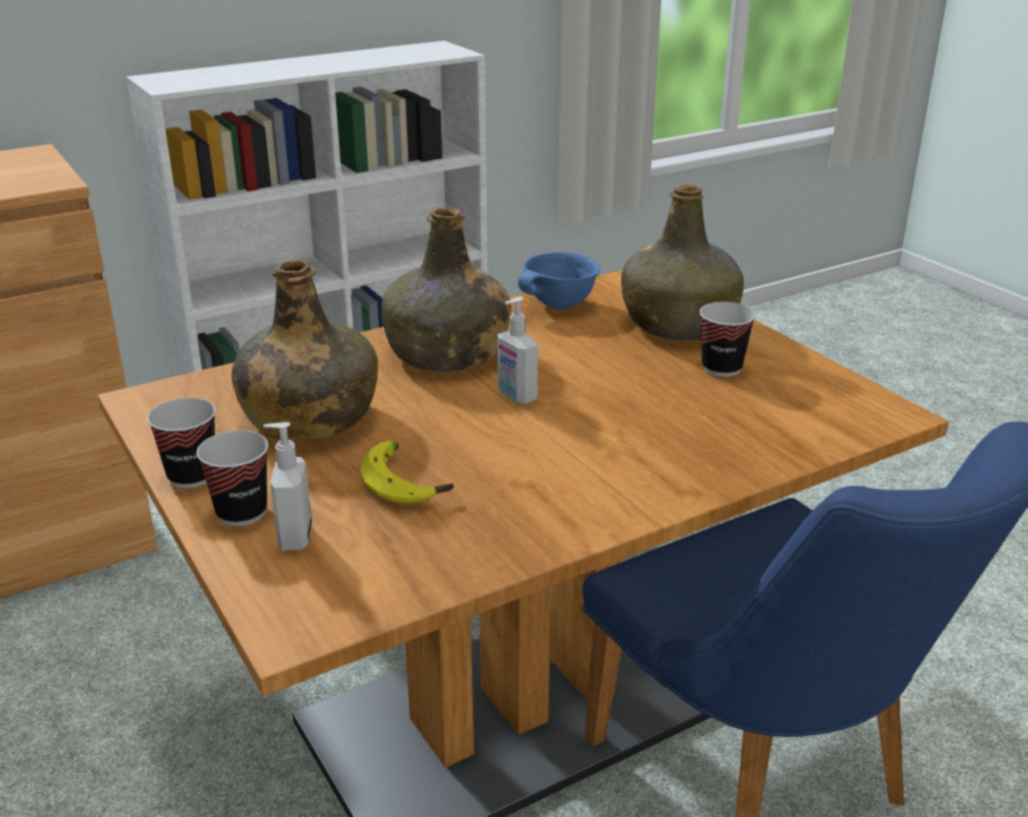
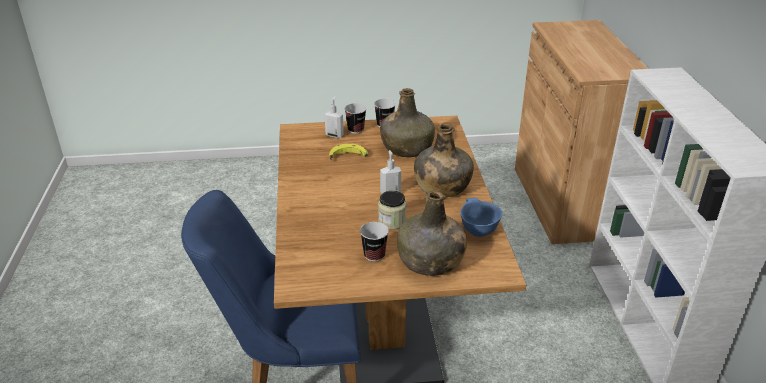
camera: 115 degrees right, 5 degrees up
none -> jar [378,191,406,230]

